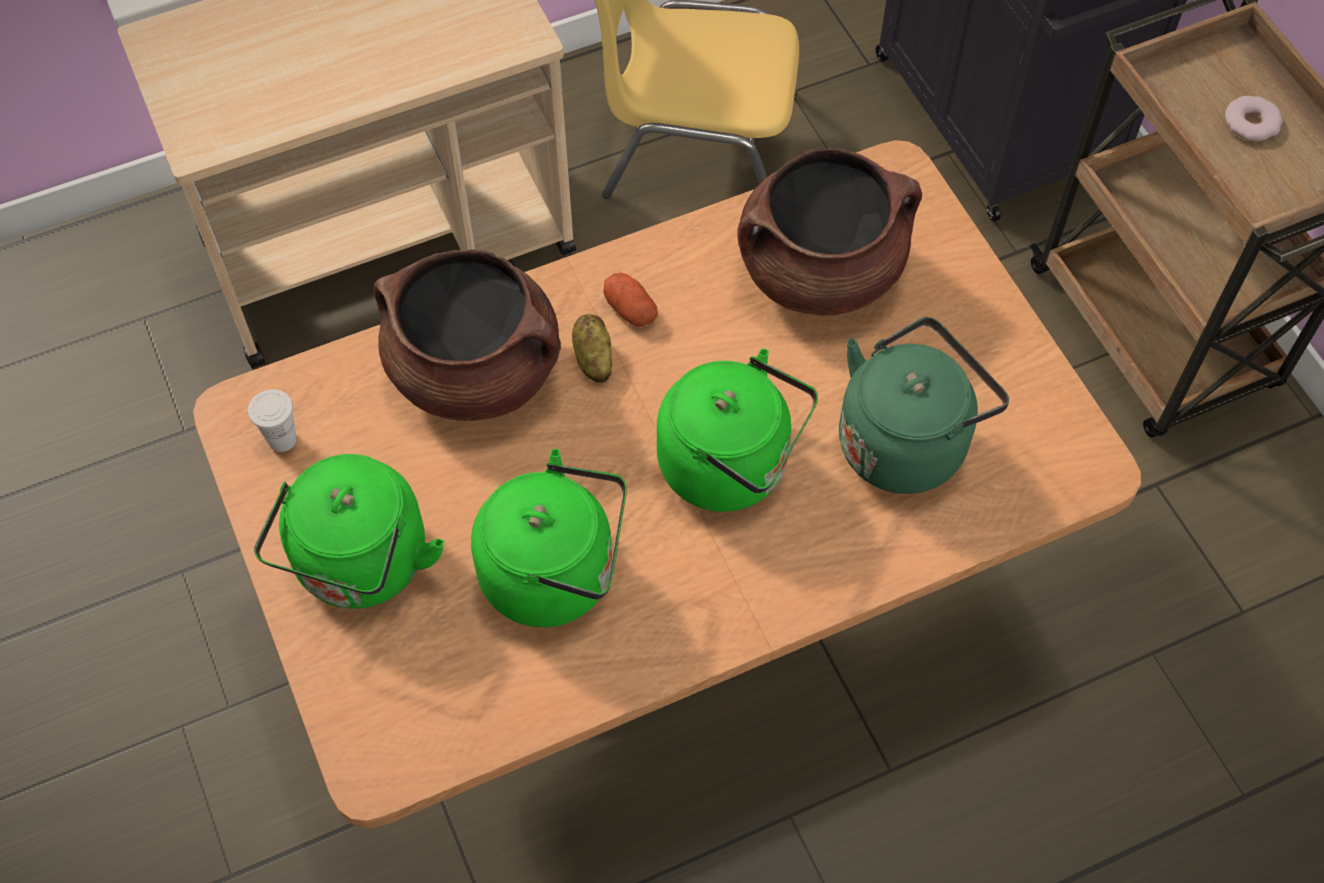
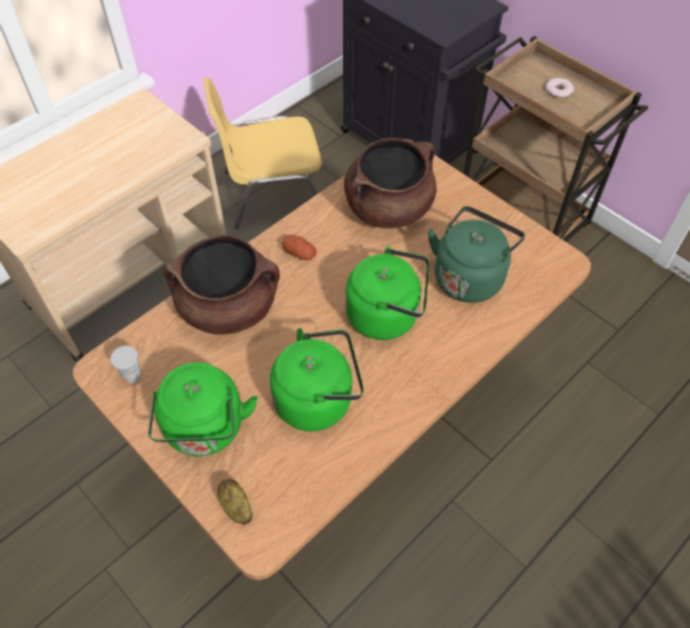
camera: 20 degrees left, 5 degrees down
potato [572,315,612,383] -> potato moved to [217,479,253,525]

